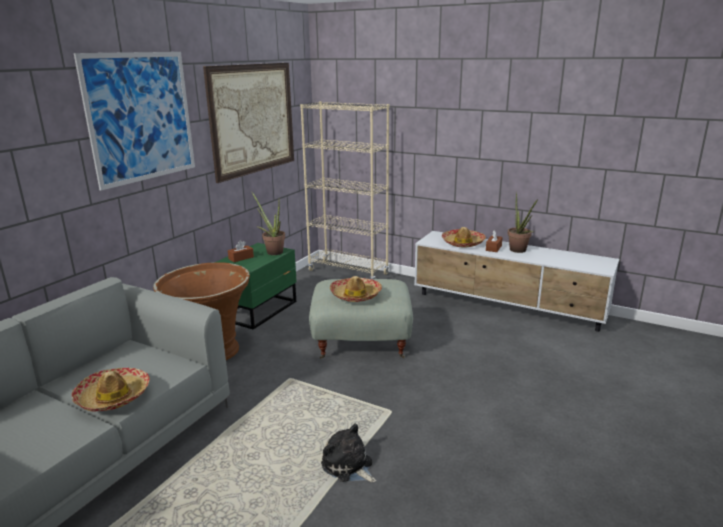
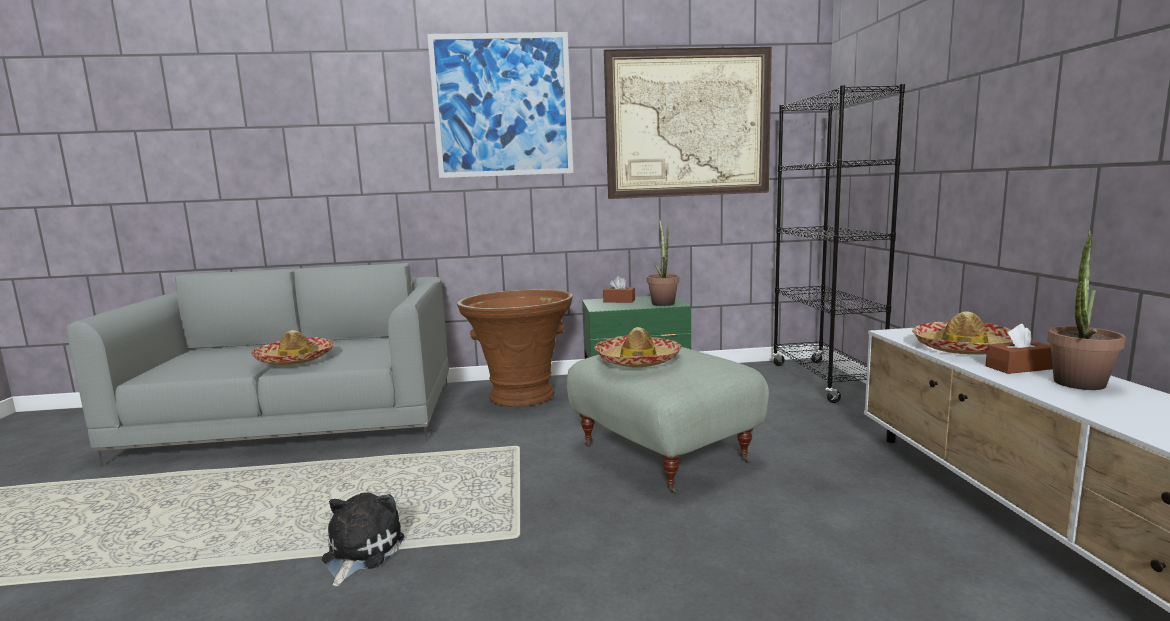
camera: 55 degrees right, 10 degrees down
beige bookcase [300,101,389,279] -> black bookcase [772,84,905,403]

